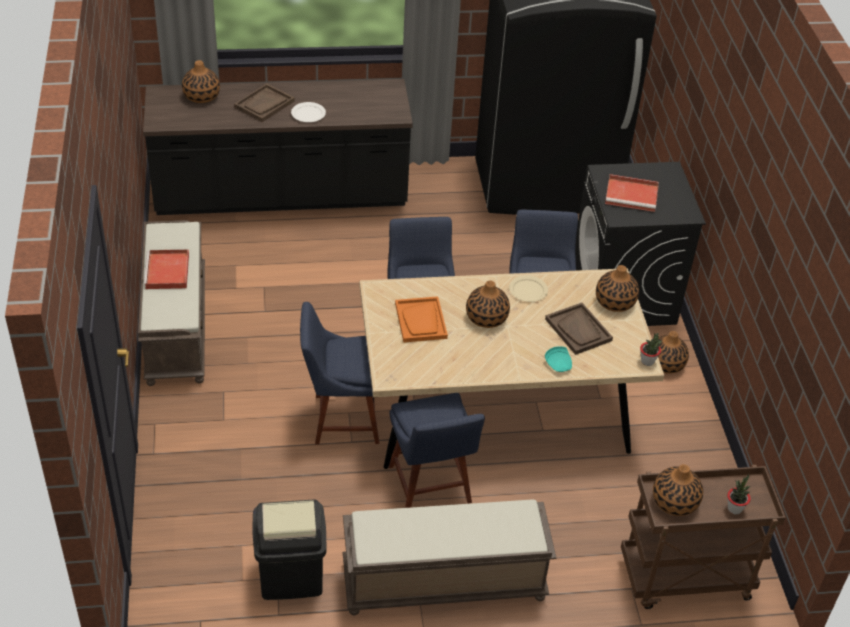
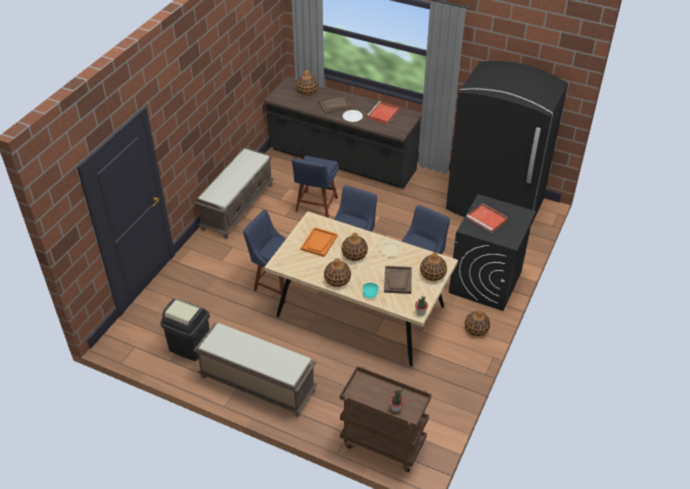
camera: 35 degrees right, 0 degrees up
red tray [143,249,189,289] -> red tray moved to [367,101,399,124]
blue chair [389,393,485,508] -> blue chair moved to [292,156,339,218]
vase [653,464,703,516] -> vase moved to [324,258,351,287]

